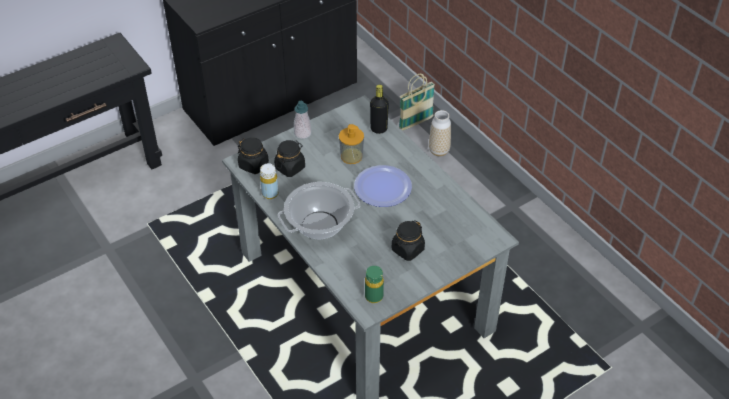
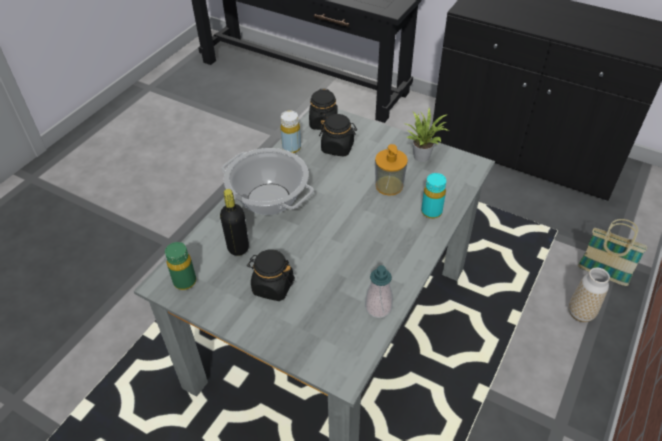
camera: 65 degrees right, 0 degrees up
soap dispenser [294,101,312,139] -> soap dispenser moved to [365,265,393,318]
plate [354,165,412,207] -> none
black bottle [370,85,389,134] -> black bottle moved to [220,189,249,256]
none -> potted plant [406,108,450,162]
none -> turquoise bottle [421,173,446,219]

